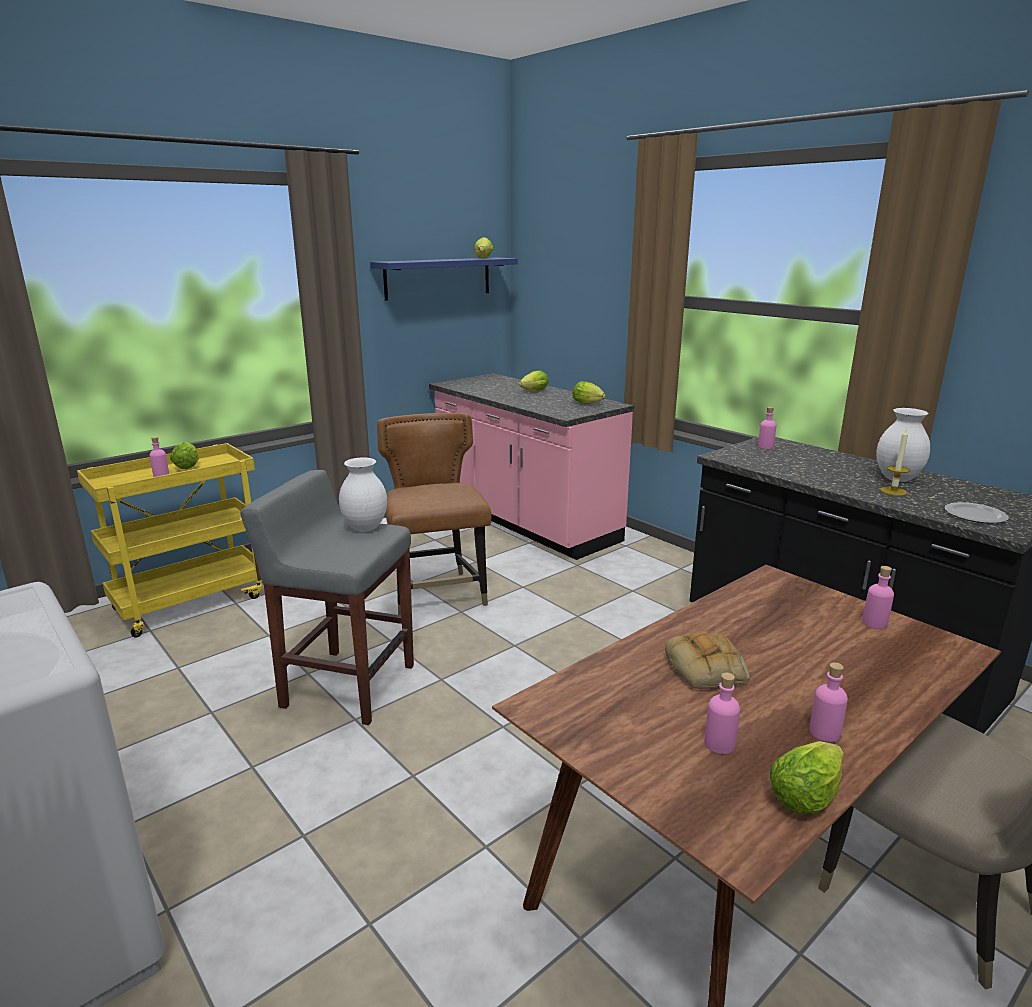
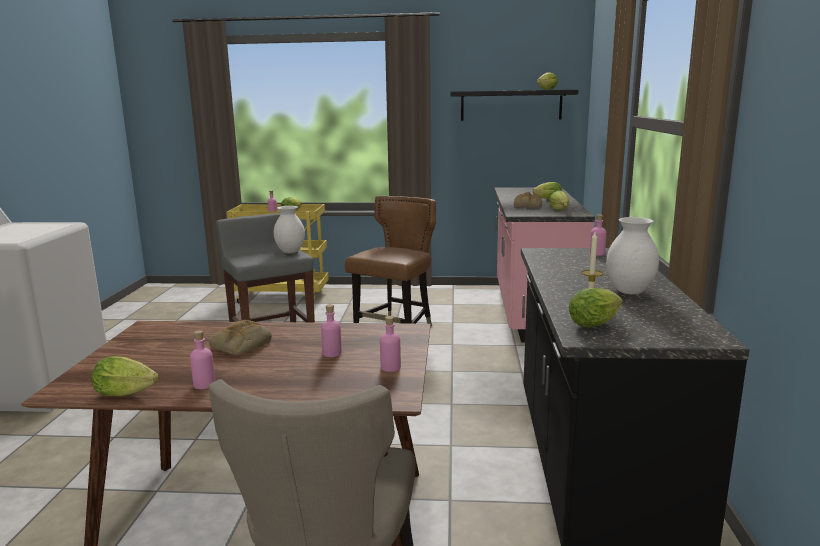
camera: 45 degrees right, 5 degrees down
blue shelf [370,257,518,301] -> black shelf [450,90,578,121]
pink bottle [704,673,740,754] -> pink bottle moved to [321,304,341,357]
plate [945,502,1009,523] -> lettuce [568,288,623,327]
none -> bread [514,192,542,208]

